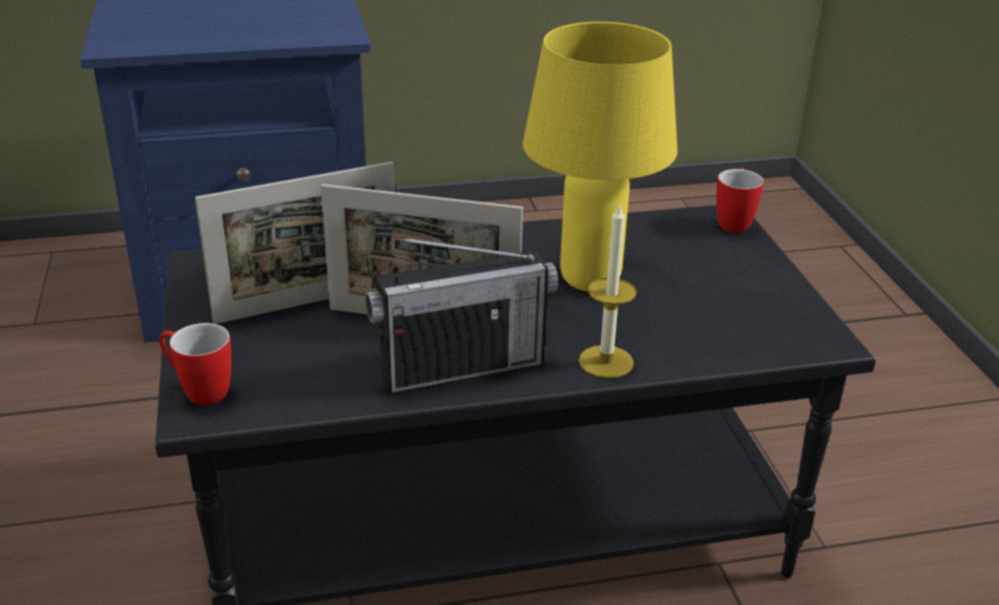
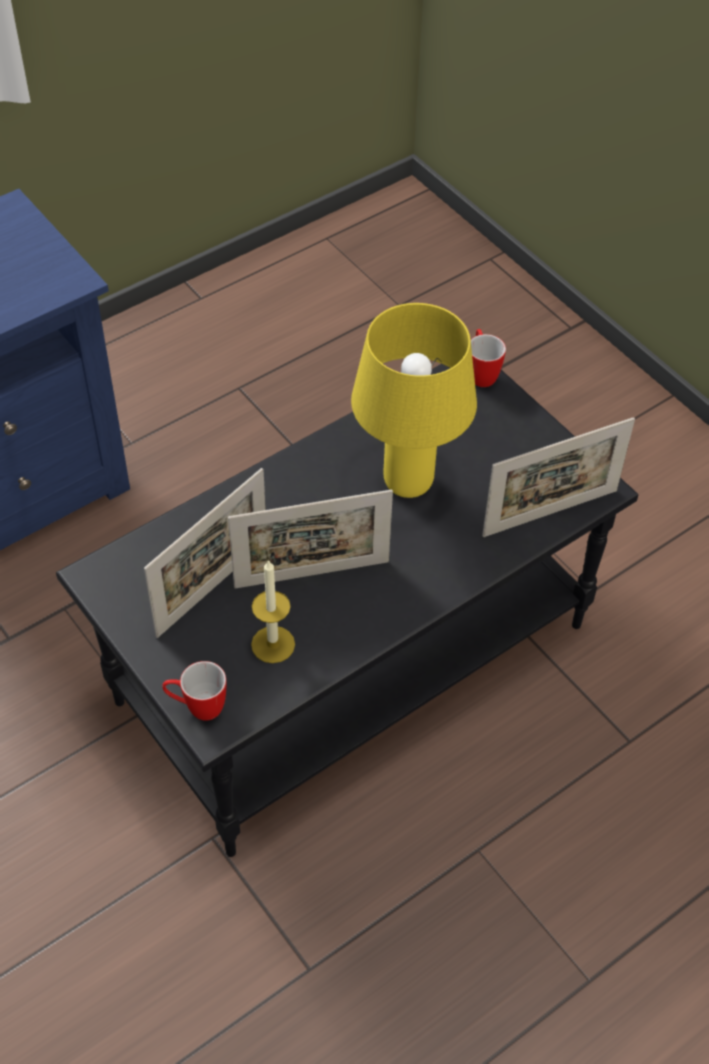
camera: 25 degrees left, 20 degrees up
radio [365,237,558,394] -> none
candle [579,202,637,378] -> candle moved to [251,560,295,663]
none -> picture frame [482,417,635,537]

